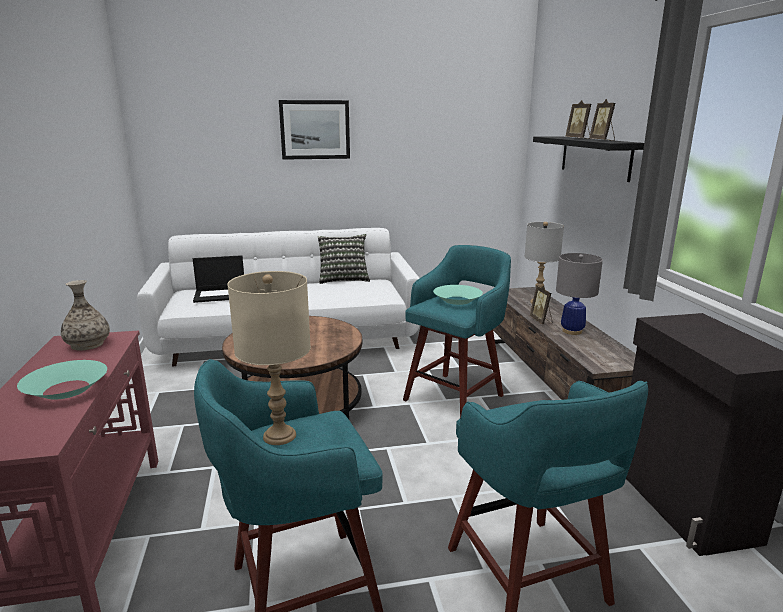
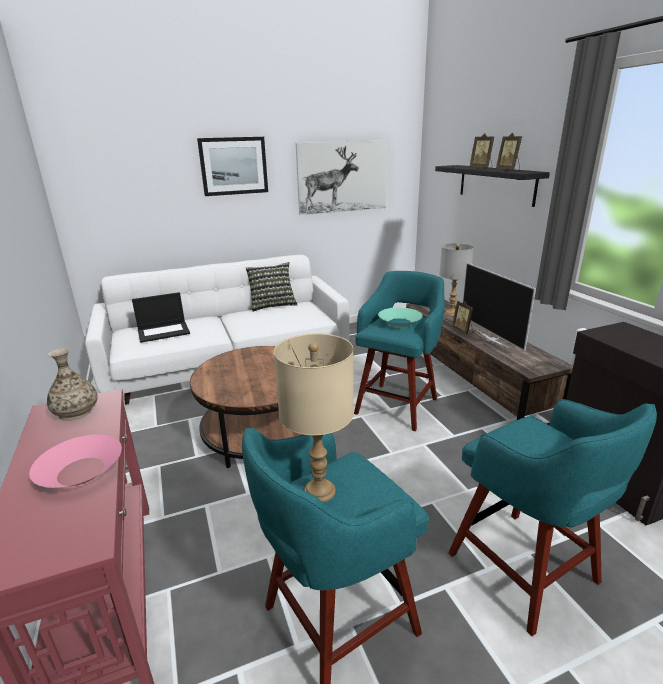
camera: 10 degrees left, 5 degrees up
turquoise bowl [17,360,107,400] -> pink bowl [29,434,122,488]
grey table lamp [556,253,603,335] -> television [463,263,536,351]
none -> picture [296,140,388,215]

